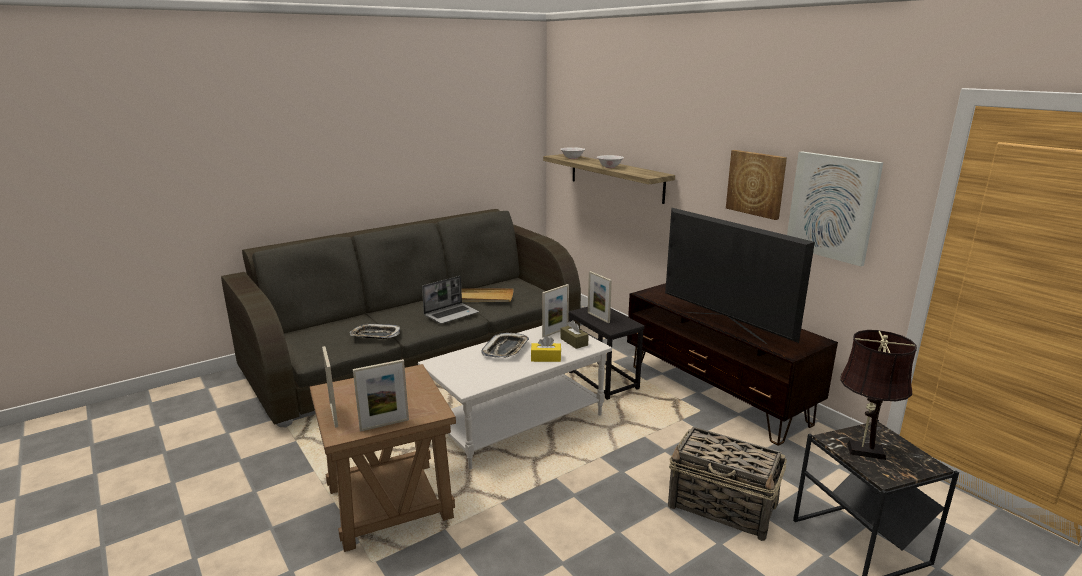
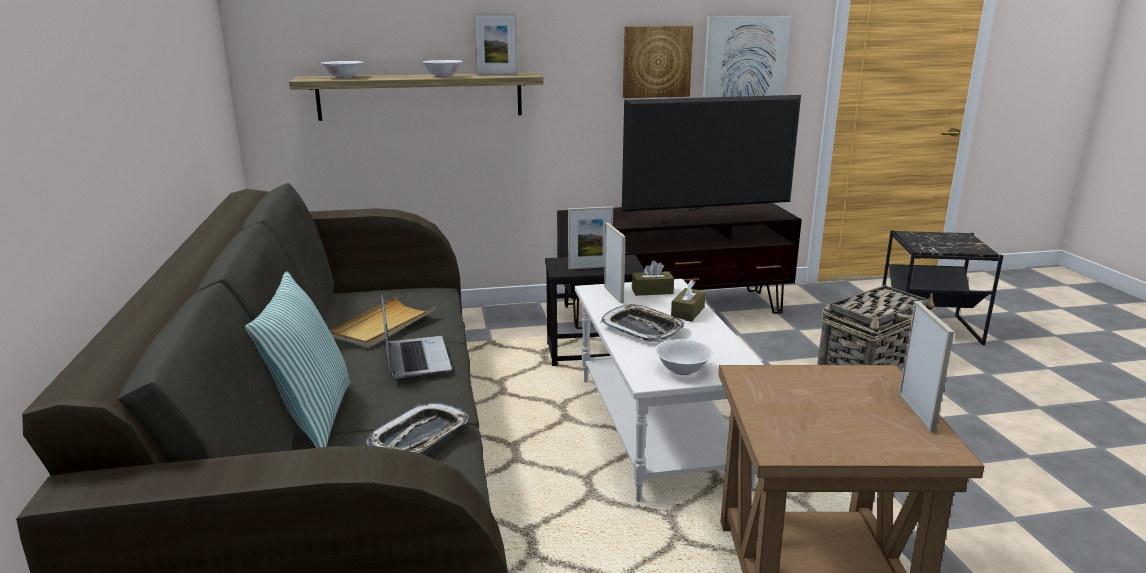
camera: 65 degrees left, 0 degrees up
picture frame [322,346,338,428] -> picture frame moved to [474,14,518,75]
yellow tissue box [531,336,561,362] -> brown tissue box [671,280,706,322]
brown table lamp [840,330,917,460] -> none
none -> pillow [245,271,350,448]
none -> white bowl [655,339,713,375]

